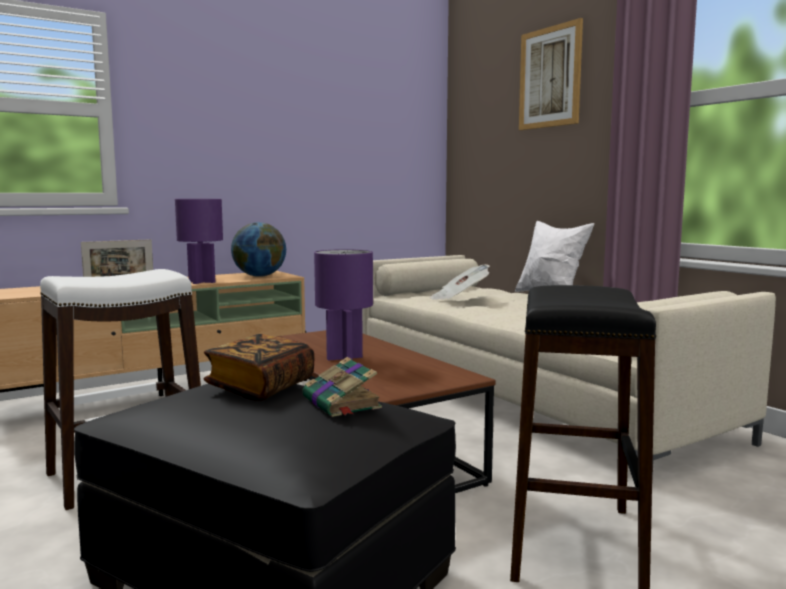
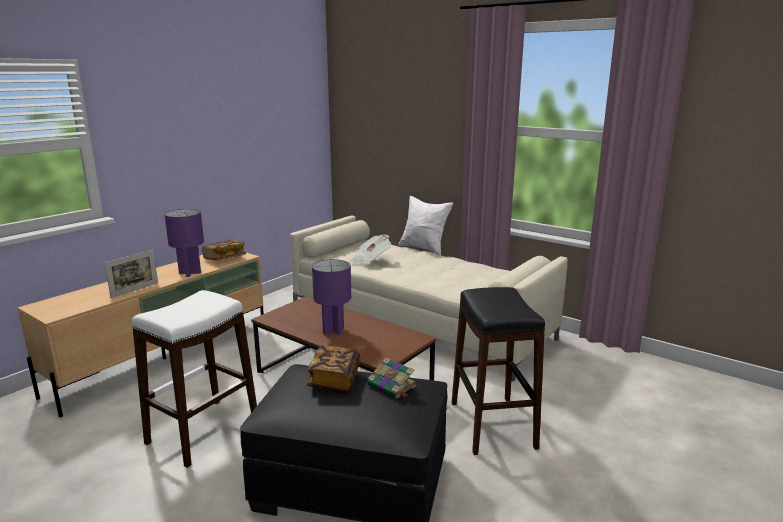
camera: 20 degrees left, 10 degrees up
globe [231,222,286,277] -> book [202,240,246,260]
picture [519,18,583,130] -> none

